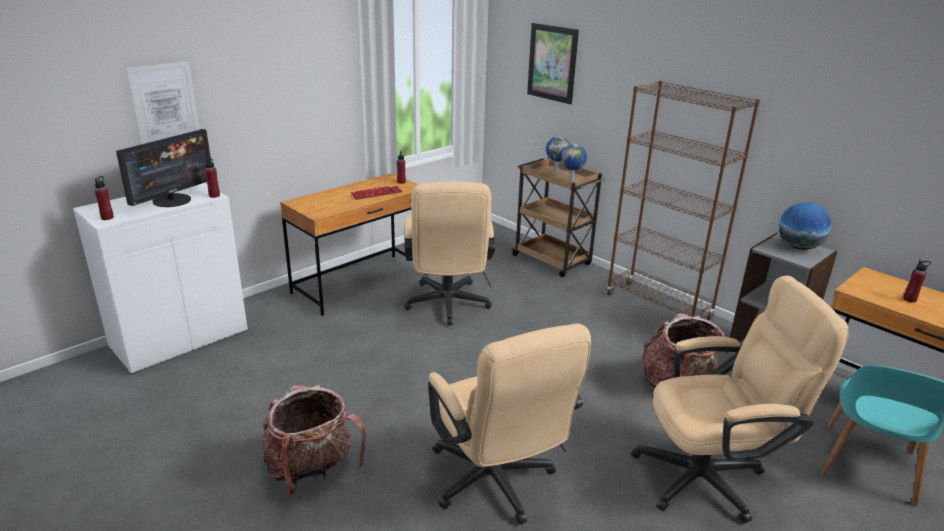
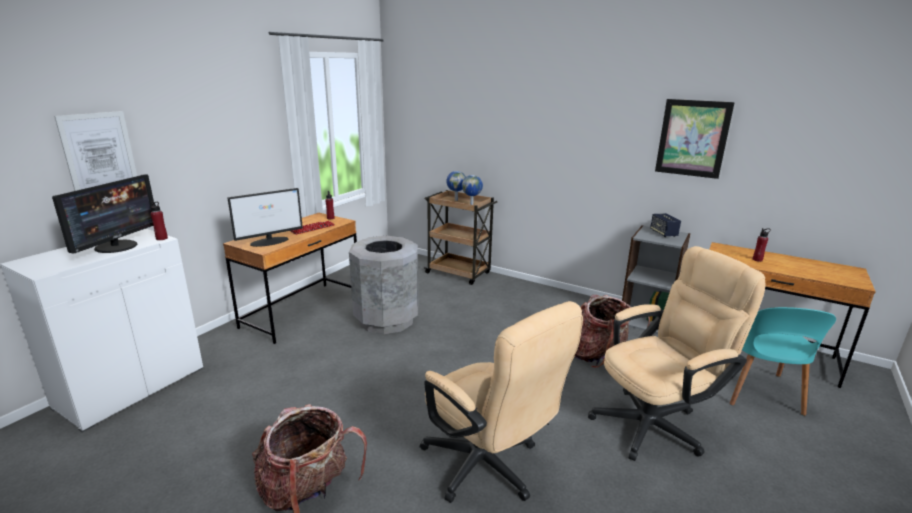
camera: 15 degrees left, 5 degrees down
red bottle [95,176,114,220] -> none
beige office chair [404,181,495,325] -> grey trash can [349,236,418,334]
picture [527,23,579,104] -> picture moved to [655,99,735,179]
brown bookcase [606,81,760,320] -> none
globe [779,202,831,250] -> speaker [650,213,681,237]
none -> monitor [227,188,303,247]

